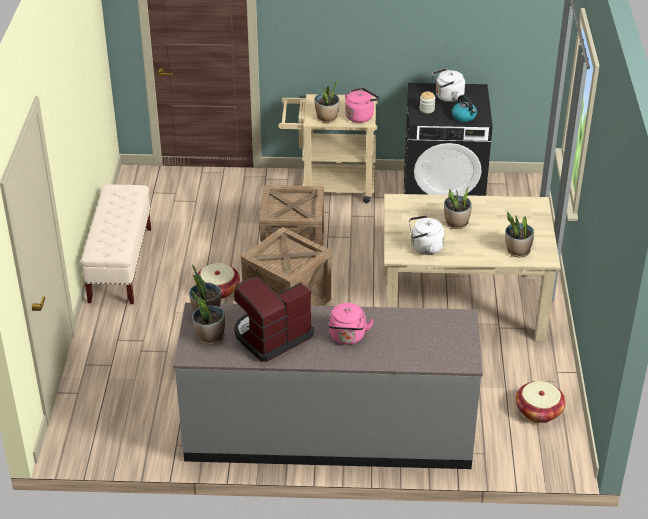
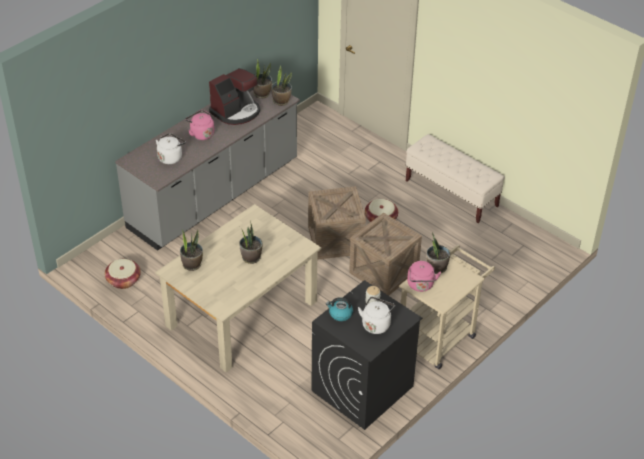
camera: 130 degrees right, 5 degrees up
coffee machine [234,277,314,362] -> coffee machine turned 45 degrees clockwise [209,68,260,125]
white kettle [409,215,445,255] -> white kettle moved to [156,133,186,164]

